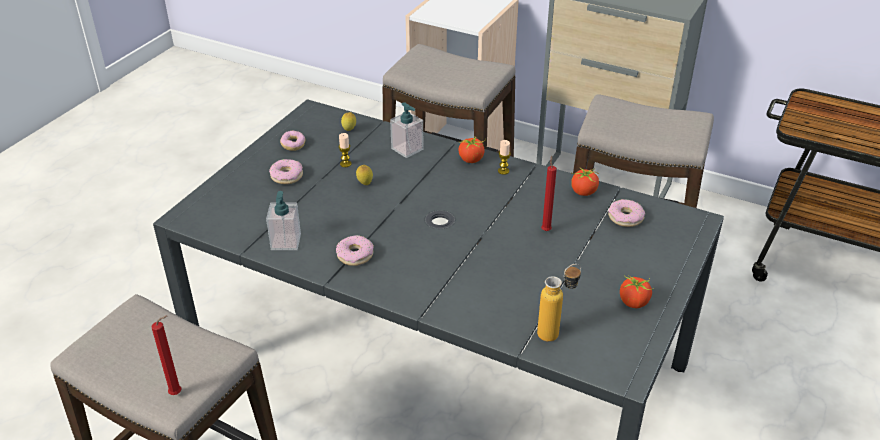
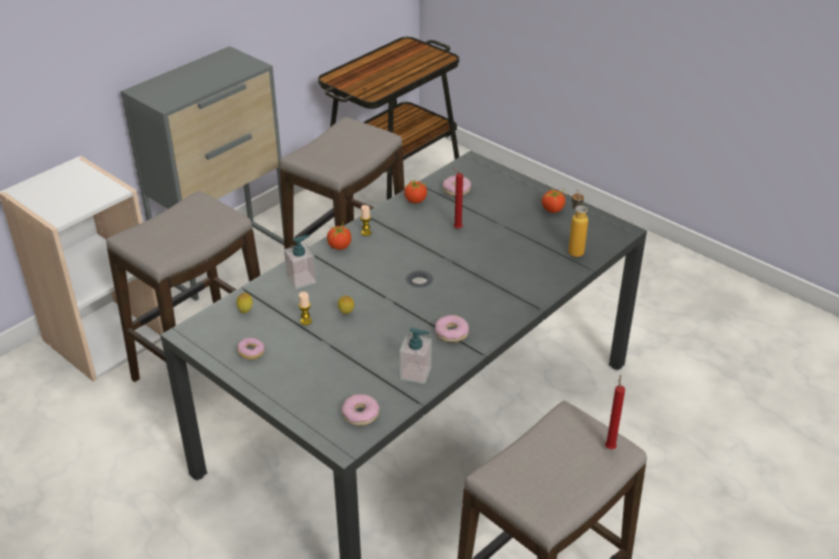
camera: 75 degrees left, 0 degrees up
donut [269,159,303,184] -> donut moved to [341,394,379,426]

